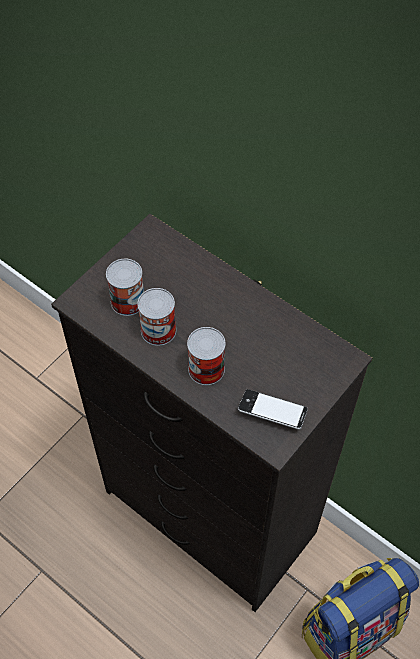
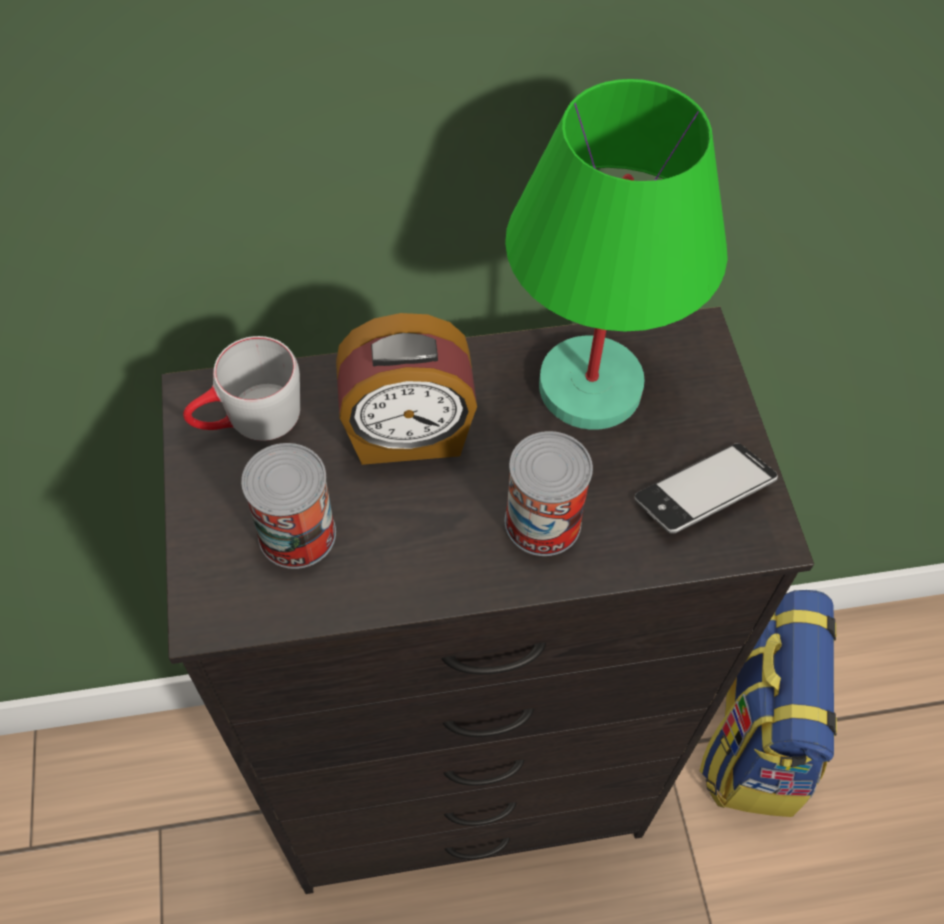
camera: 50 degrees left, 0 degrees up
can [137,288,176,346] -> none
none -> grey mug [183,336,300,441]
none -> alarm clock [336,313,477,465]
none -> green table lamp [505,79,728,430]

